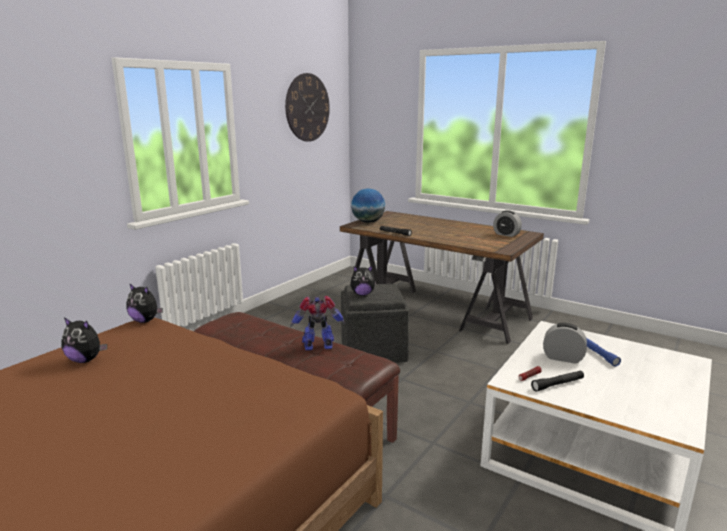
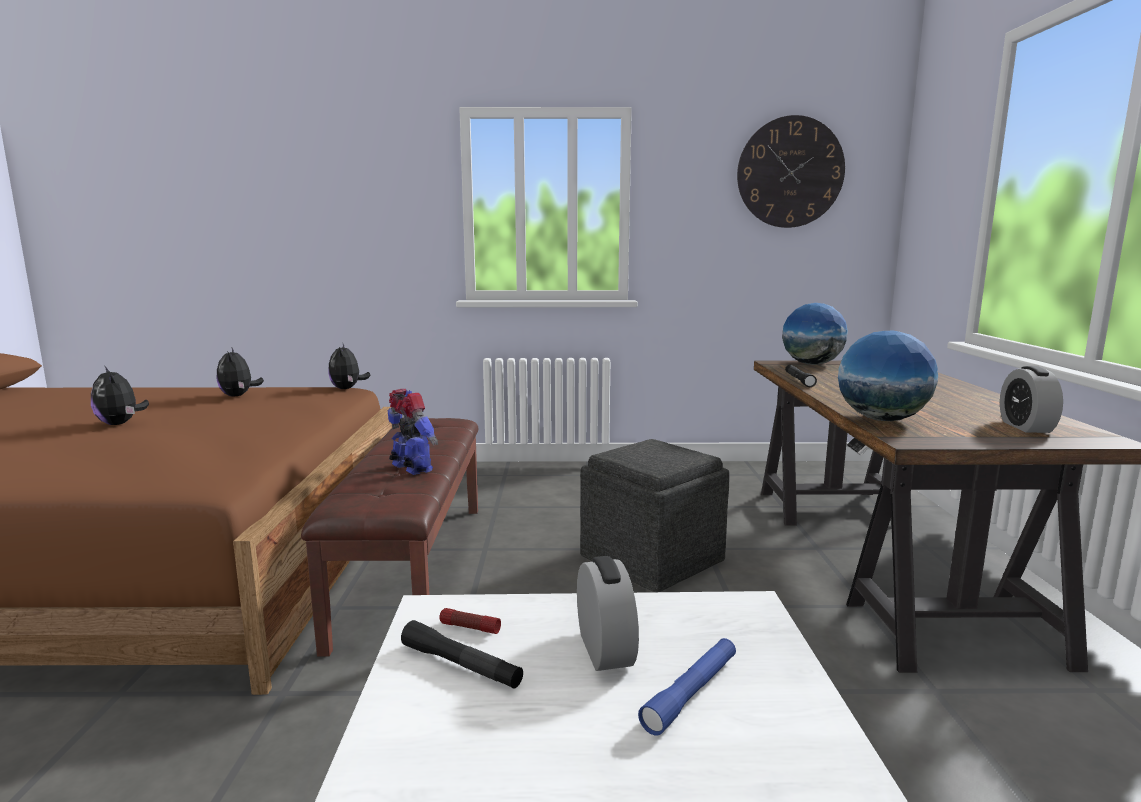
camera: 55 degrees right, 5 degrees down
plush toy [351,266,376,296] -> plush toy moved to [91,366,149,425]
none -> globe [838,331,938,421]

